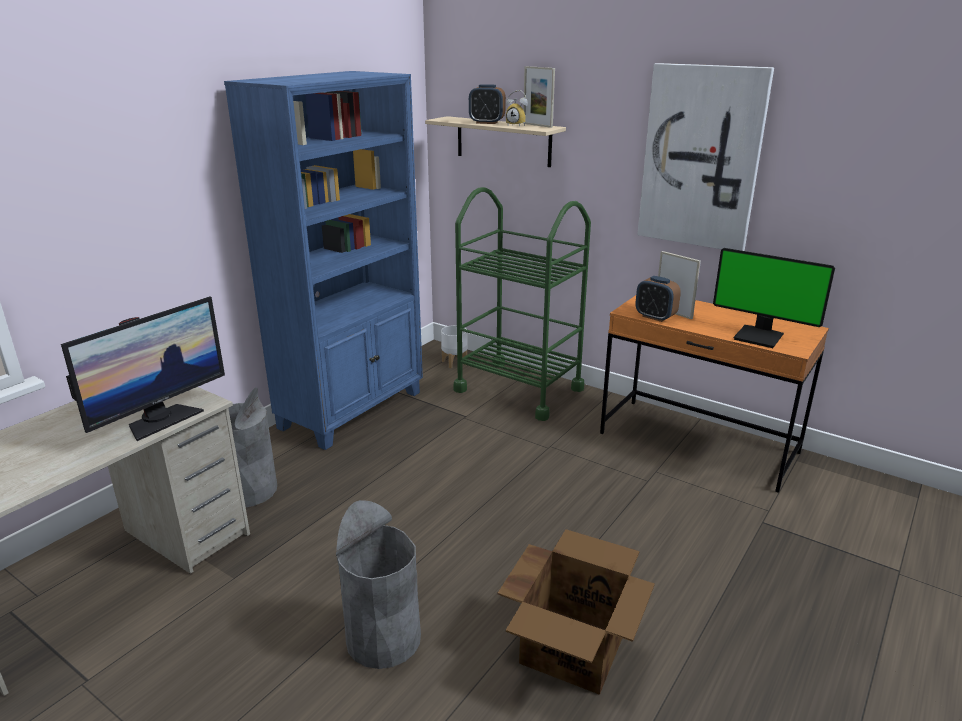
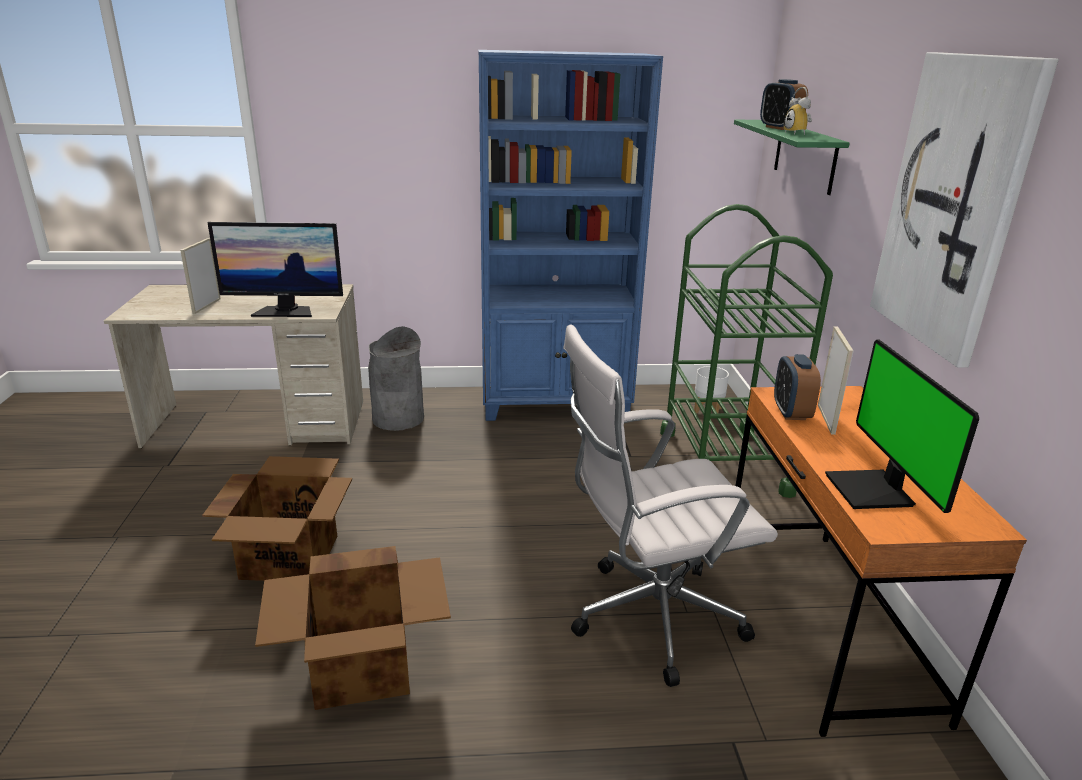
camera: 50 degrees right, 0 degrees up
grey trash can [336,500,421,669] -> cardboard box [202,456,352,581]
beige shelf [425,116,566,167] -> green shelf [734,119,850,195]
picture frame [523,66,555,128] -> picture frame moved to [180,238,220,314]
none -> white office chair [563,324,778,687]

